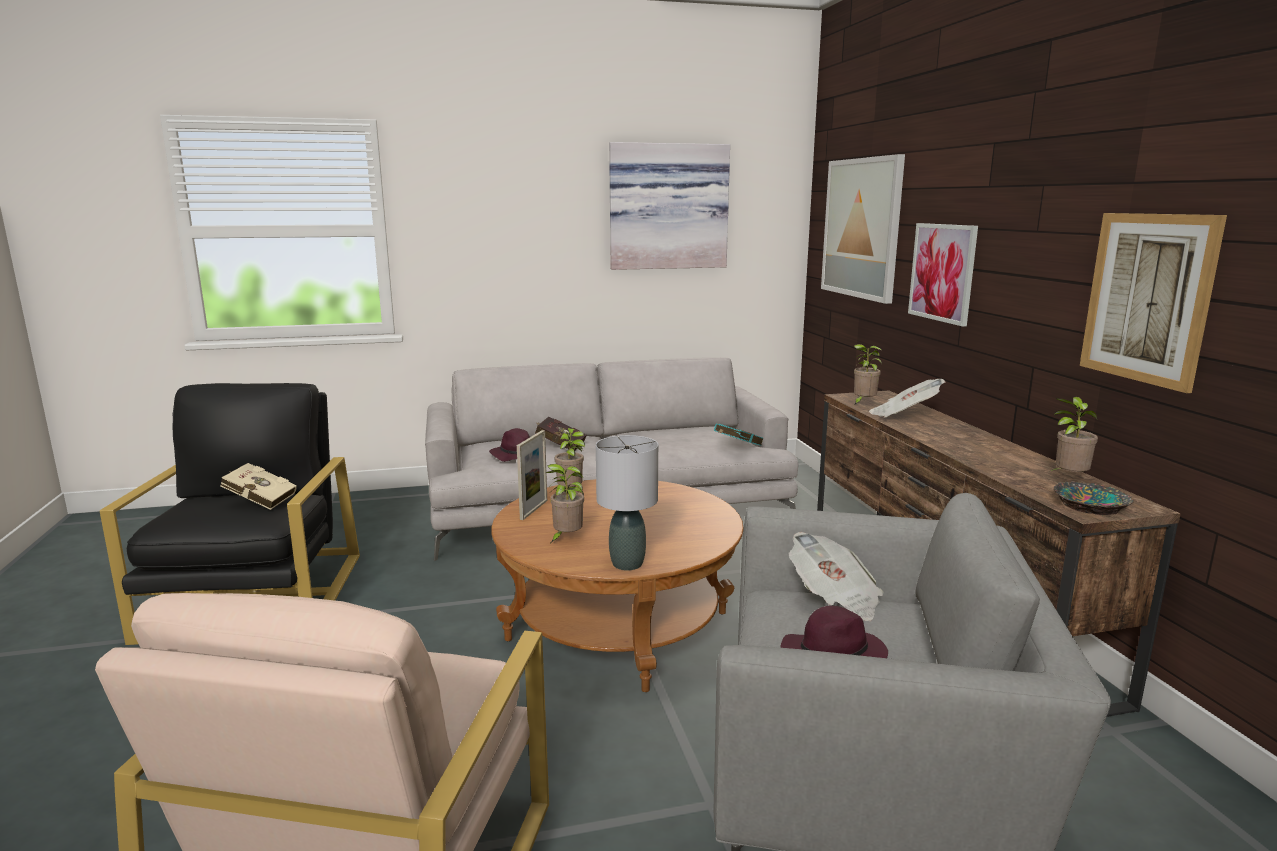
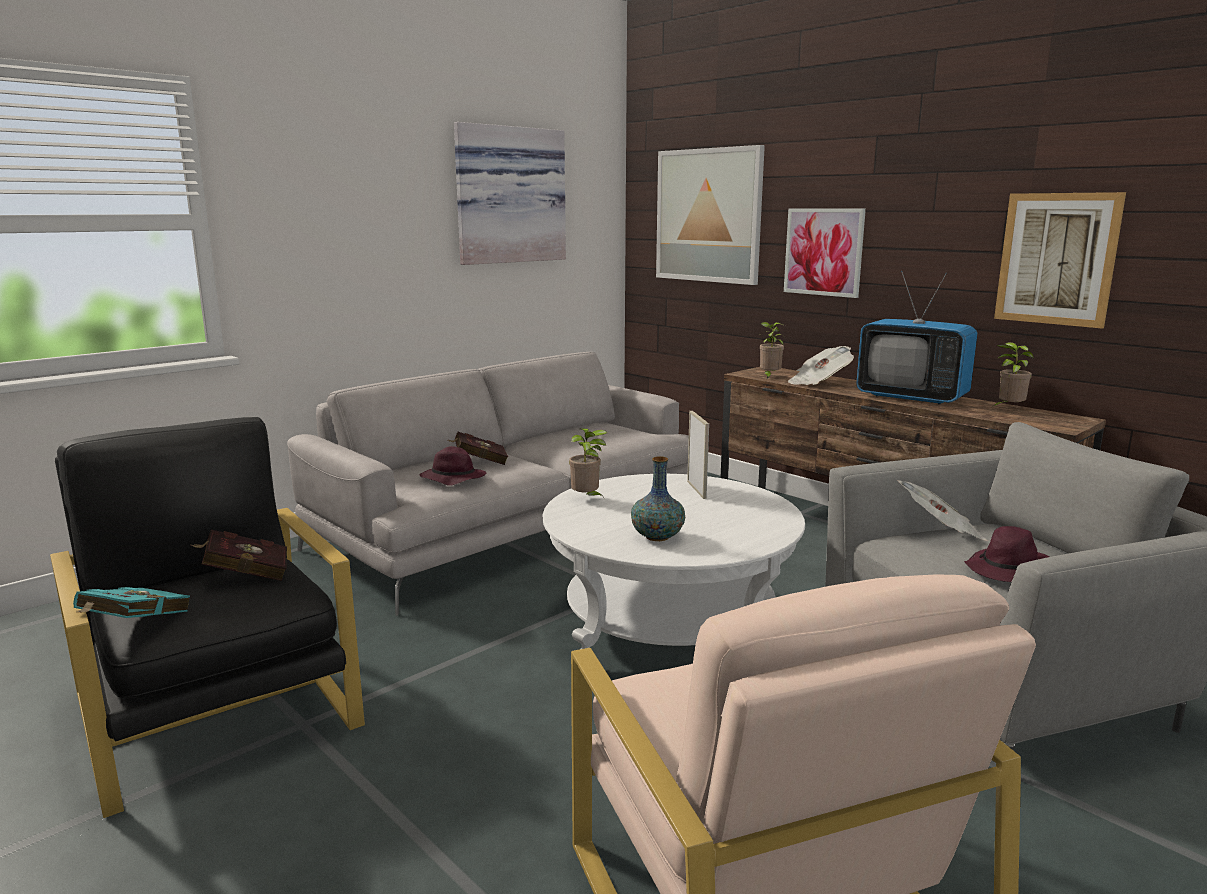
camera: 30 degrees left, 0 degrees up
beige book [220,463,297,510] -> red book [192,530,287,581]
brown coffee table [491,479,743,692] -> white coffee table [543,474,805,649]
picture frame [517,430,547,520] -> picture frame moved to [687,411,709,499]
potted plant [546,464,584,543] -> vase [631,456,685,541]
grey table lamp [596,435,658,570] -> none
turquoise book [714,423,763,446] -> turquoise book moved to [73,587,190,618]
bowl [1054,481,1134,515] -> none
none -> television [856,271,977,404]

